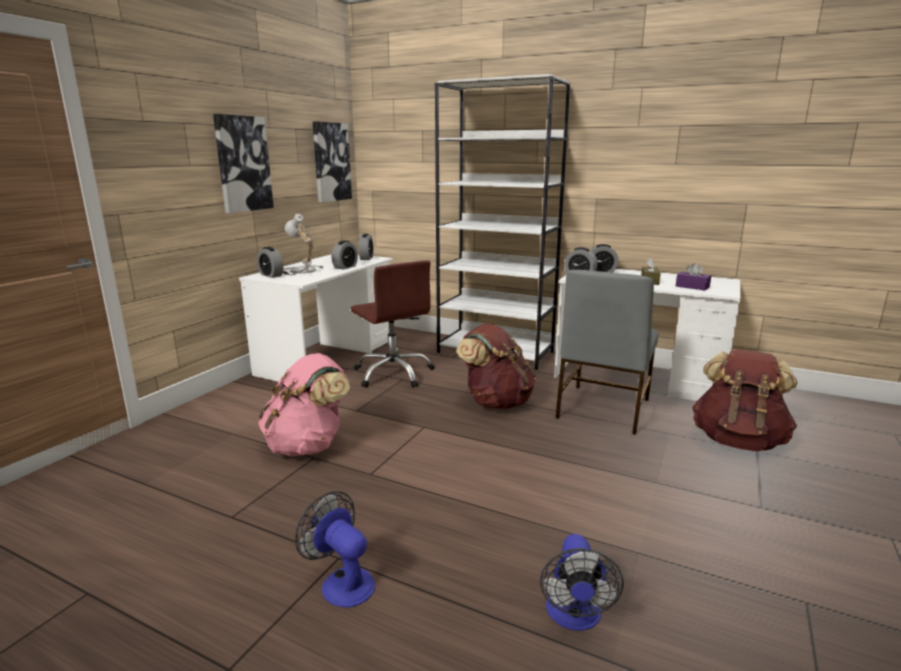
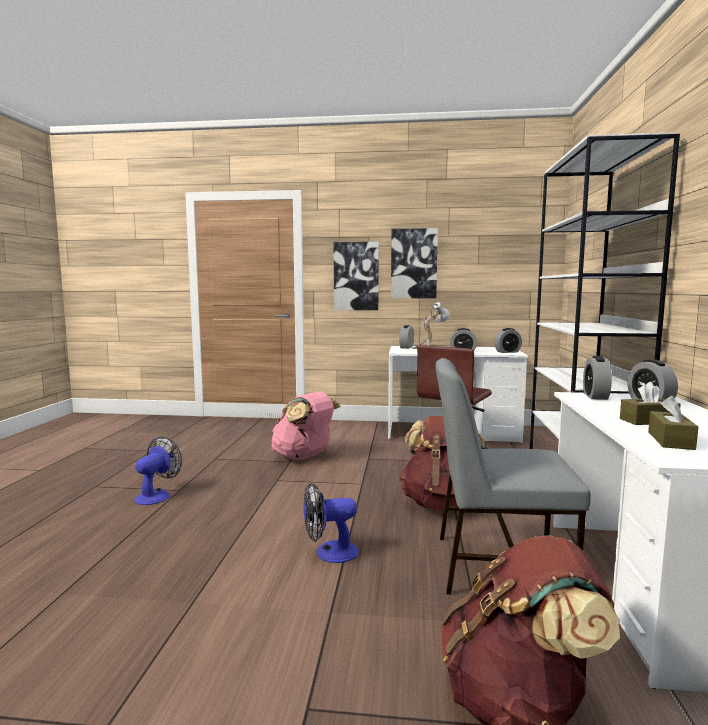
camera: 70 degrees right, 10 degrees down
picture [312,121,352,202] -> picture moved to [334,242,379,310]
fan [540,534,624,631] -> fan moved to [304,483,359,563]
purple tissue box [676,263,711,291] -> brown tissue box [648,396,698,450]

